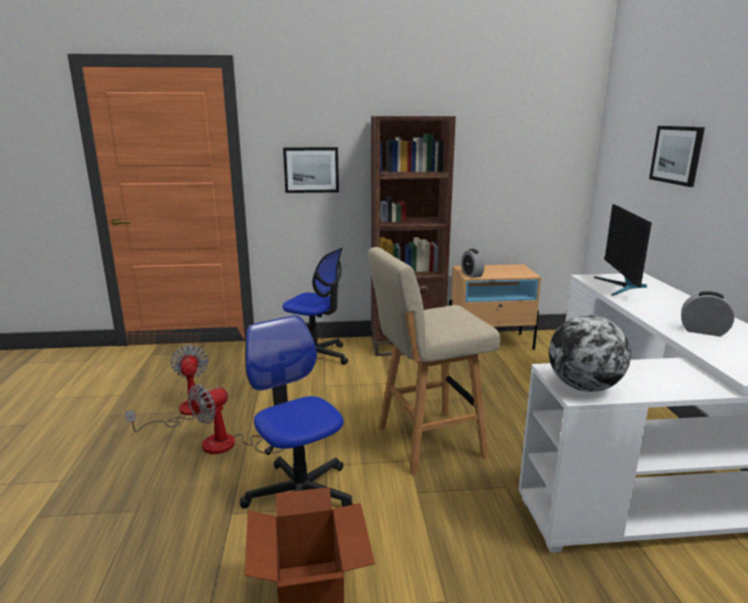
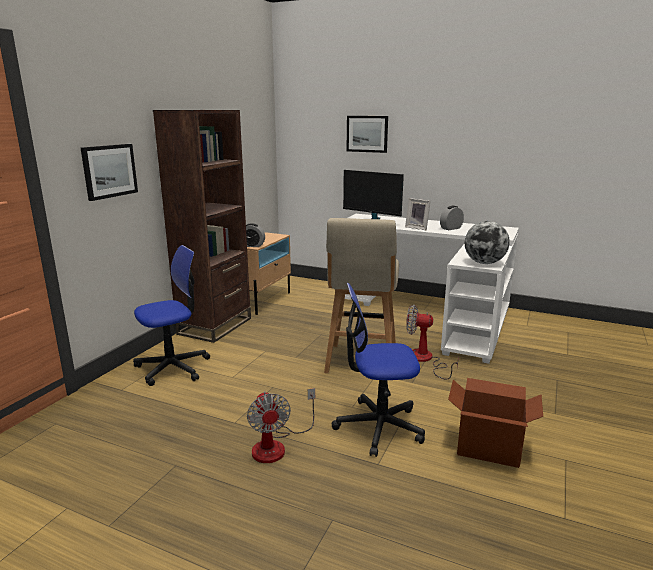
camera: 60 degrees left, 0 degrees up
fan [125,345,209,432] -> fan moved to [406,305,459,380]
none -> picture frame [405,198,431,230]

